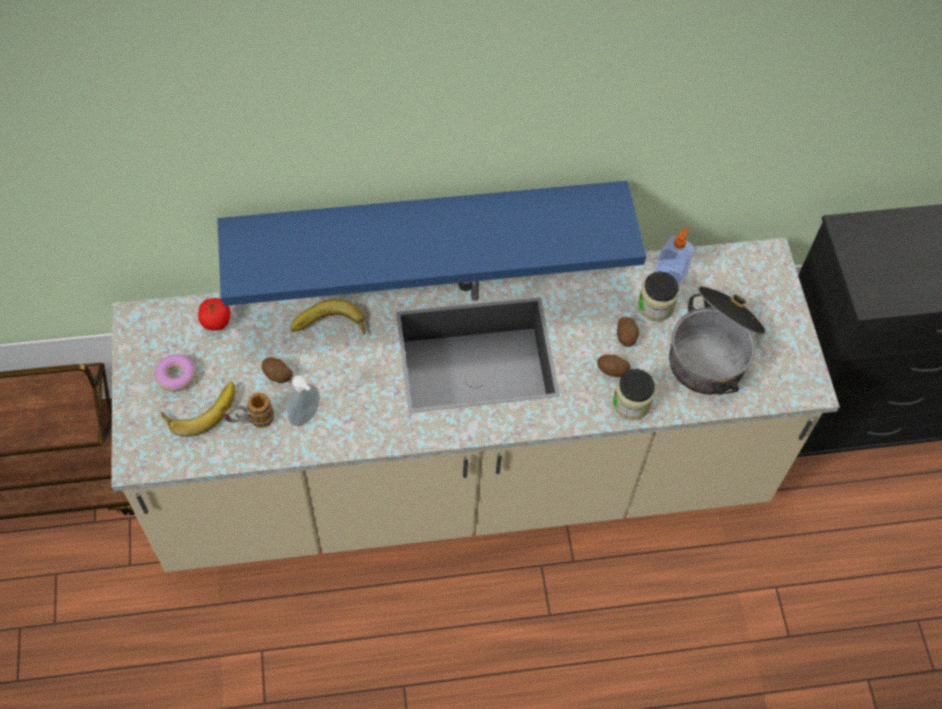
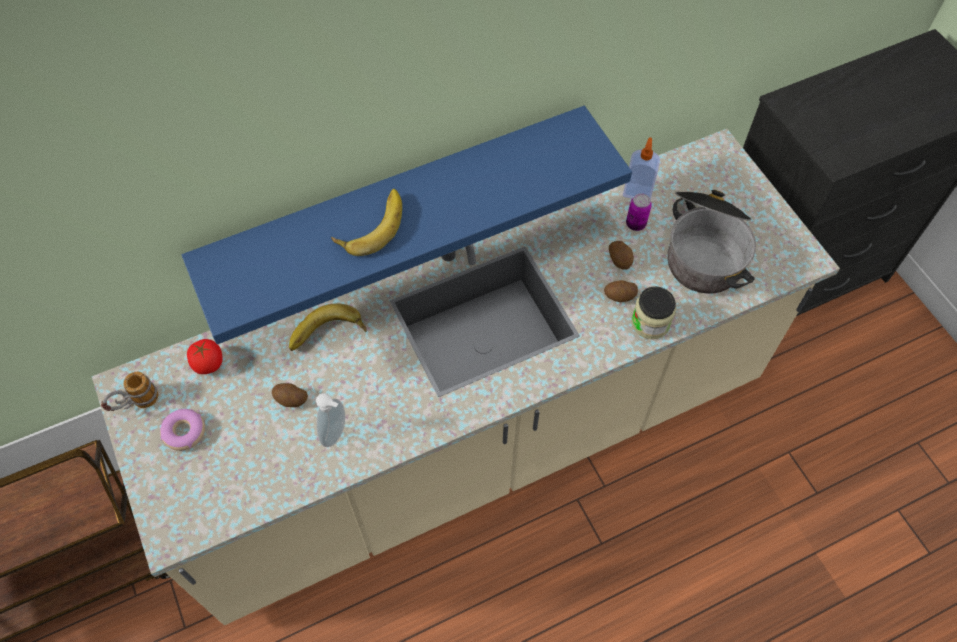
camera: 15 degrees left, 0 degrees up
banana [161,382,235,437] -> banana moved to [331,189,402,256]
mug [223,393,274,428] -> mug moved to [101,372,158,411]
jar [638,271,679,322] -> can [626,193,652,231]

